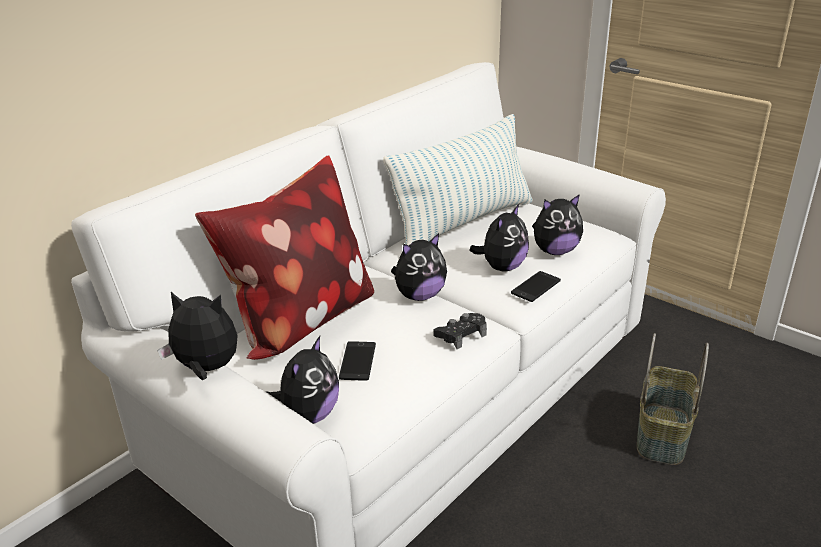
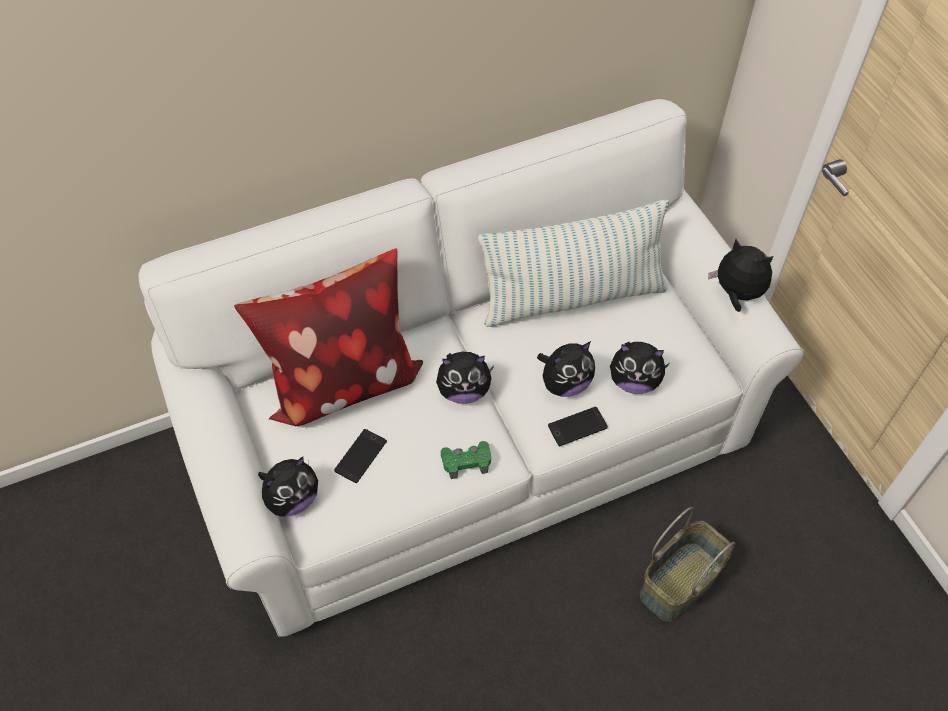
camera: 25 degrees right, 25 degrees up
plush toy [157,292,238,380] -> plush toy moved to [708,239,774,312]
black game controller [433,313,487,349] -> green game controller [441,441,491,479]

